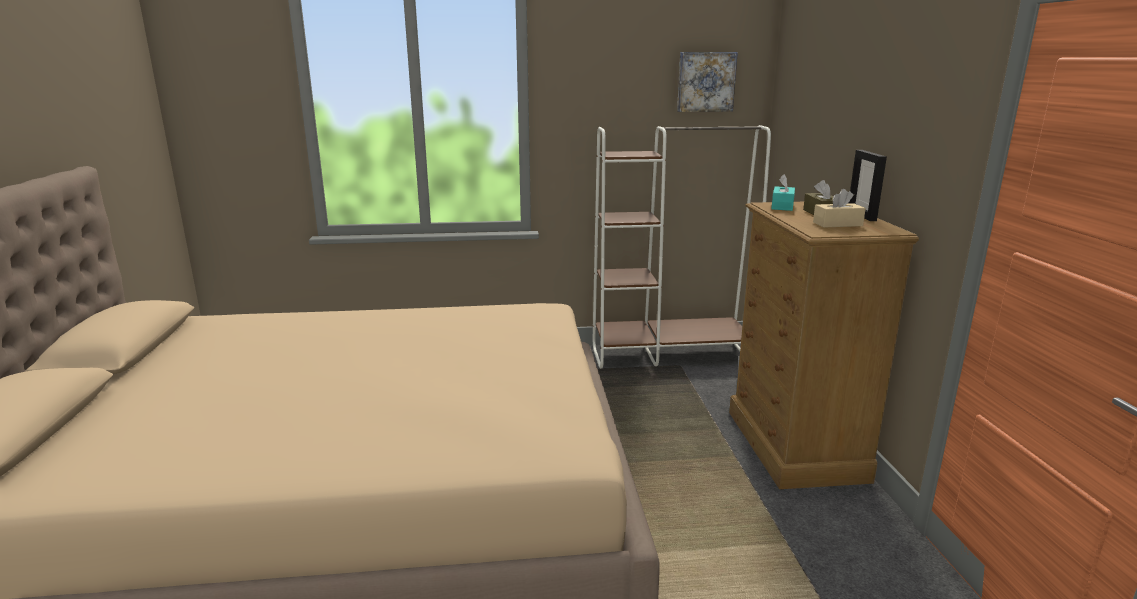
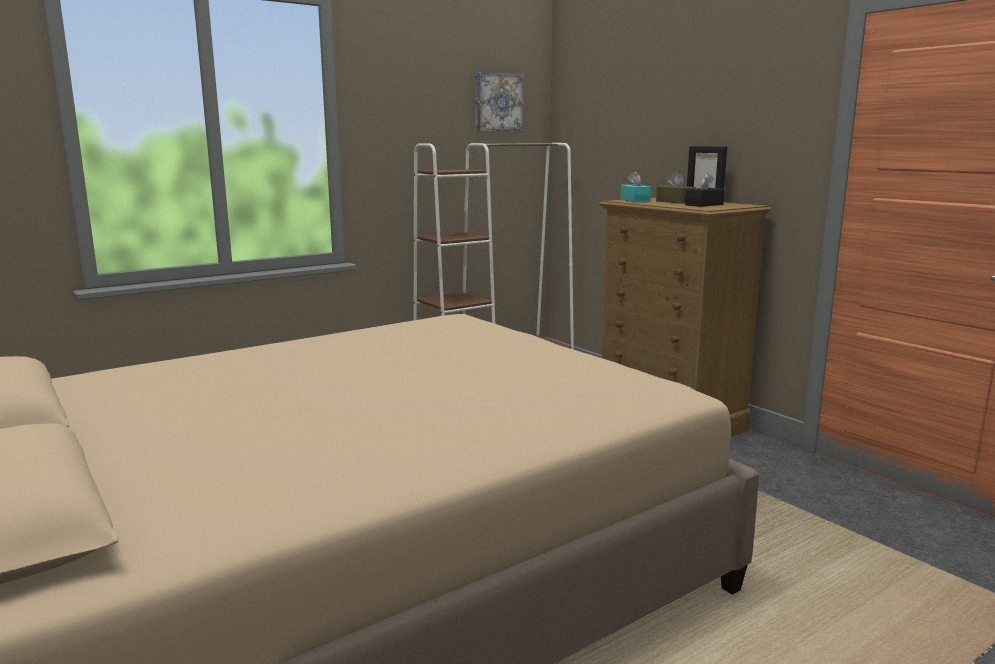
camera: 30 degrees left, 5 degrees down
beige tissue box [813,189,866,228] -> black tissue box [685,173,725,207]

